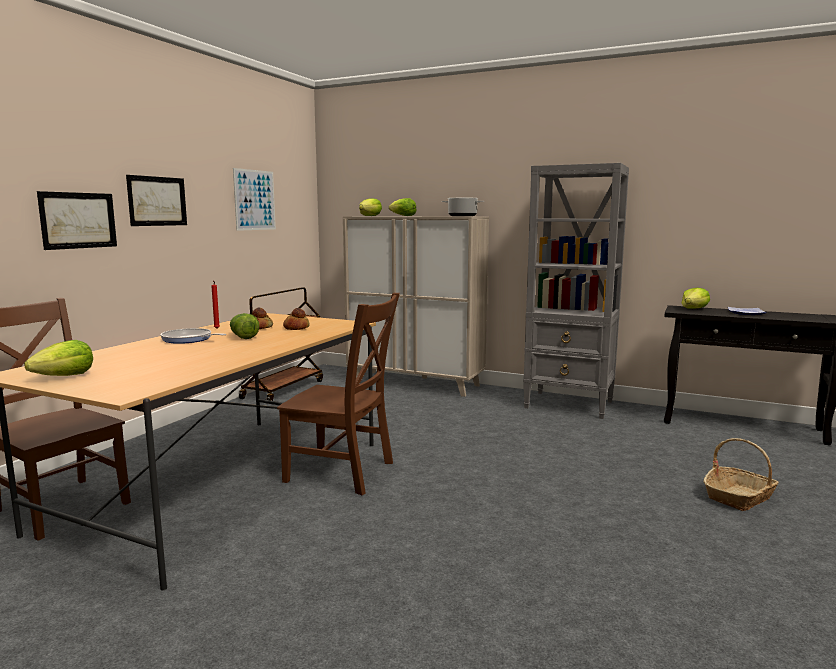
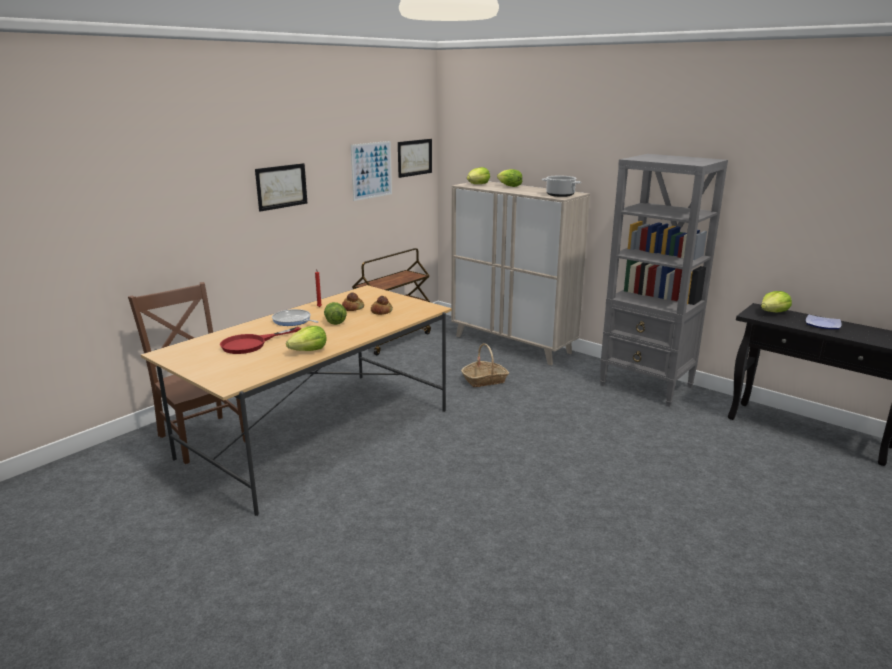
camera: 15 degrees right, 10 degrees up
lettuce [24,340,93,376] -> lettuce moved to [286,326,327,351]
picture [37,191,117,250] -> picture moved to [398,139,432,178]
brown chair [277,293,400,495] -> none
basket [704,438,779,511] -> basket moved to [461,343,509,387]
none -> red frying pan [220,327,301,354]

